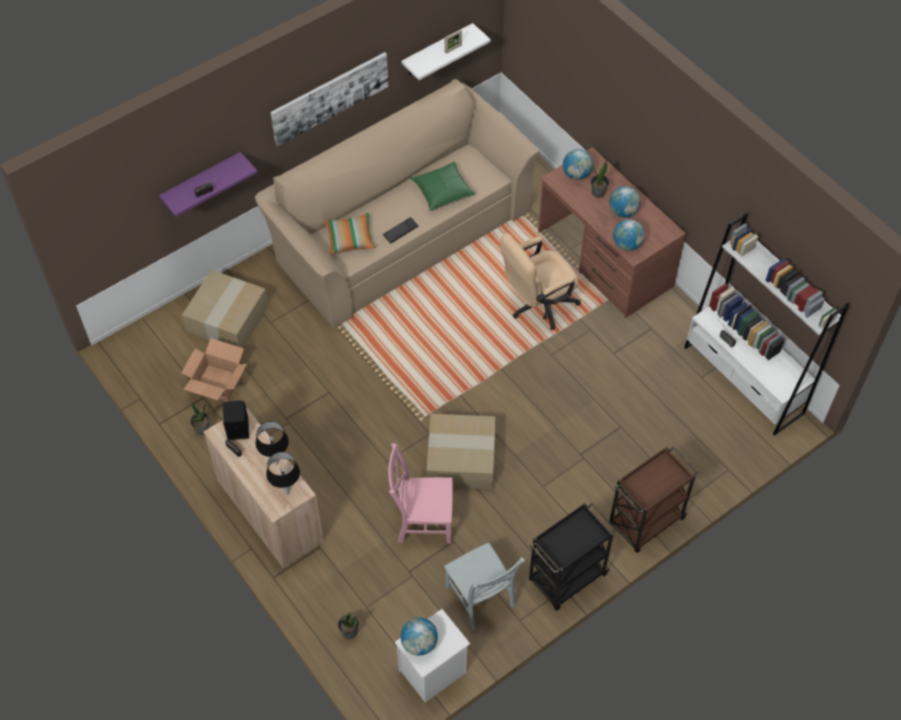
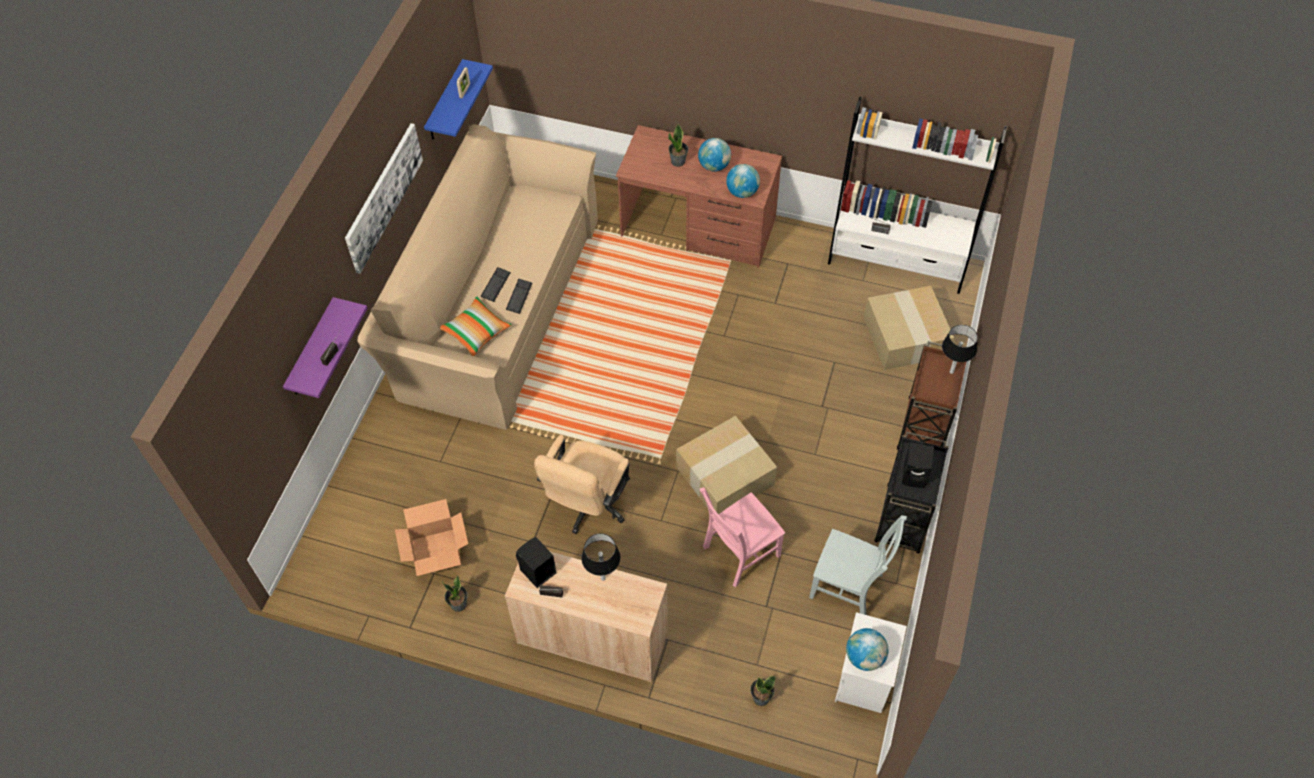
camera: 35 degrees left, 0 degrees up
cardboard box [182,270,269,348] -> cardboard box moved to [864,286,954,370]
black table lamp [266,452,300,495] -> black table lamp moved to [942,325,978,374]
white shelf [401,23,491,80] -> blue shelf [424,59,493,140]
green pillow [410,162,475,211] -> none
beige office chair [500,233,581,330] -> beige office chair moved to [534,435,630,534]
globe [563,149,593,180] -> none
none -> keyboard [481,267,511,302]
none -> black speaker [902,442,934,488]

